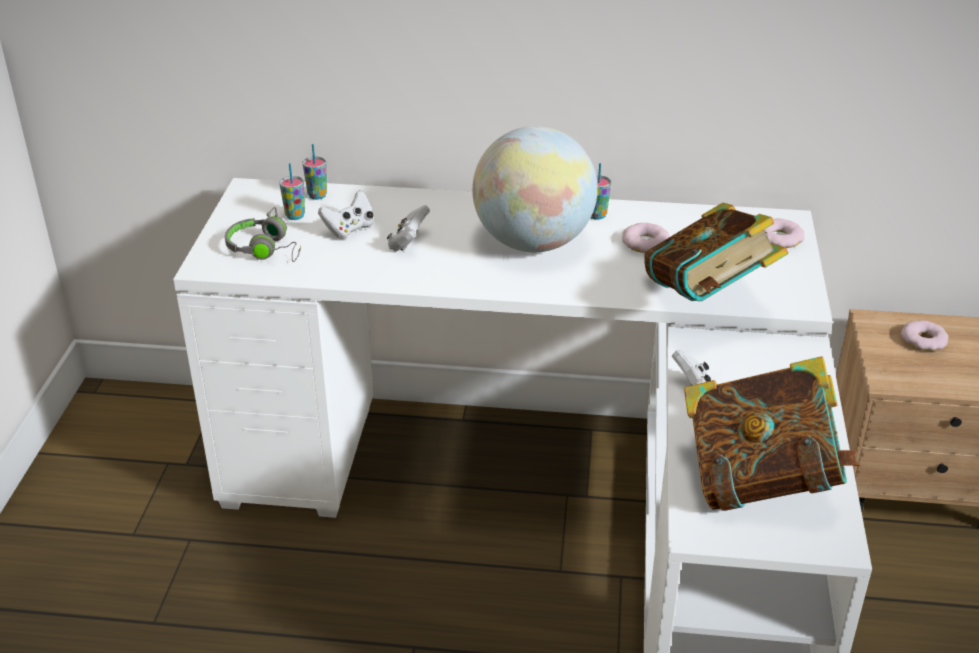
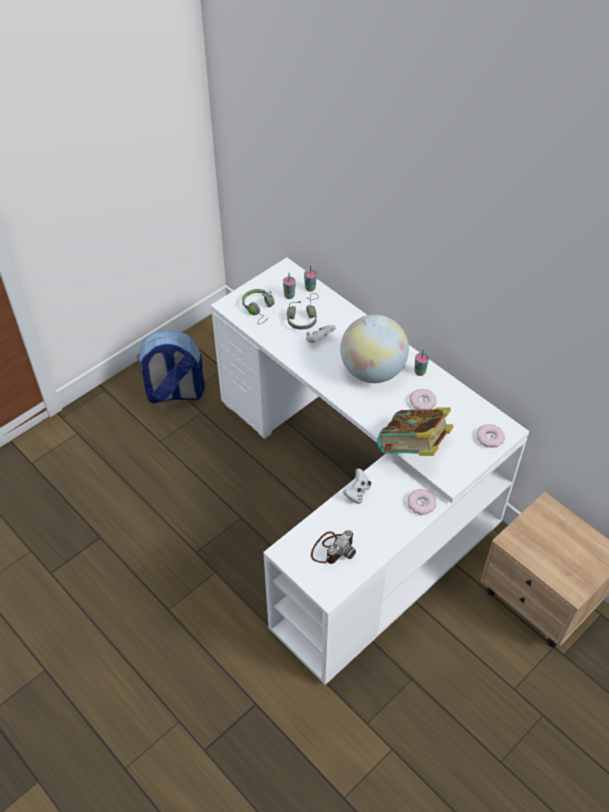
camera: 40 degrees right, 15 degrees up
white game controller [318,190,374,239] -> grey headphones [287,293,319,329]
book [684,356,860,511] -> camera [311,530,356,564]
donut [901,320,949,351] -> donut moved to [407,489,437,515]
none -> backpack [136,331,205,404]

